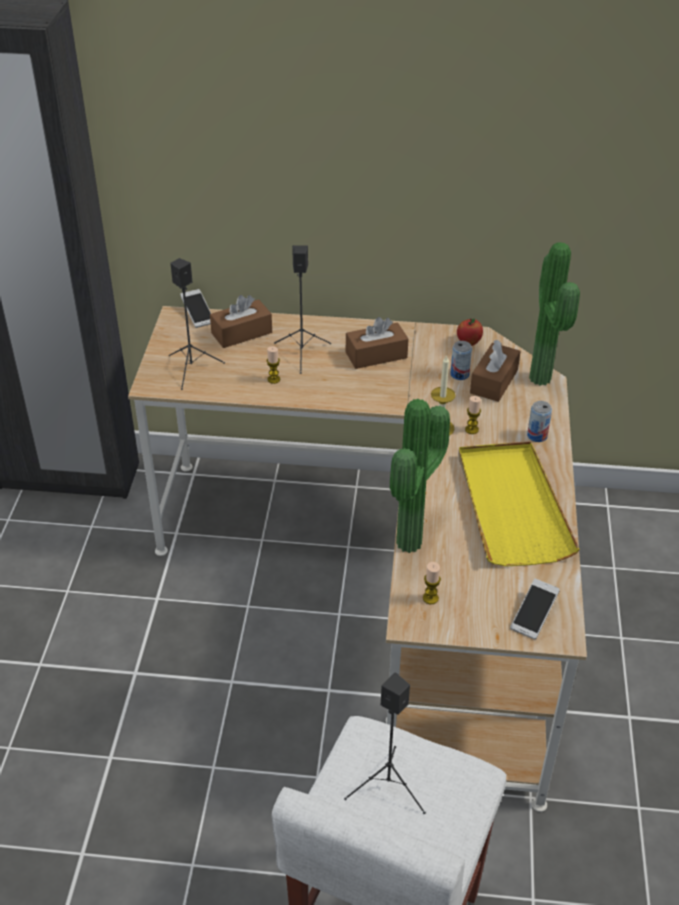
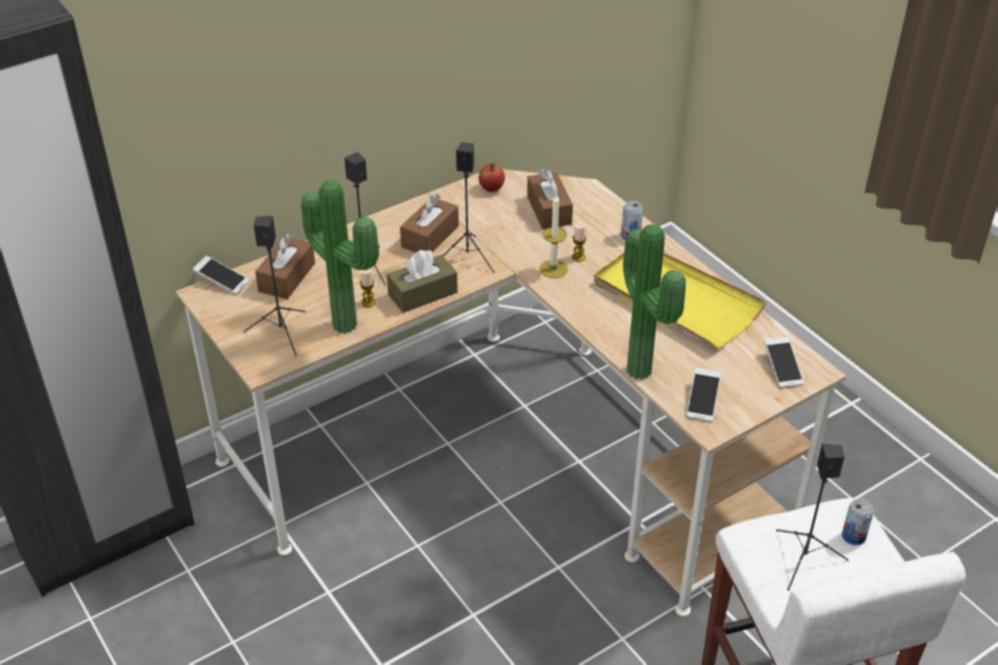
camera: 40 degrees left, 0 degrees up
candle [423,562,441,604] -> phone [686,368,721,422]
can [450,341,472,380] -> can moved to [842,498,874,545]
potted plant [529,242,580,386] -> potted plant moved to [301,180,379,333]
none -> brown tissue box [387,250,458,313]
none -> black speaker [442,142,495,273]

